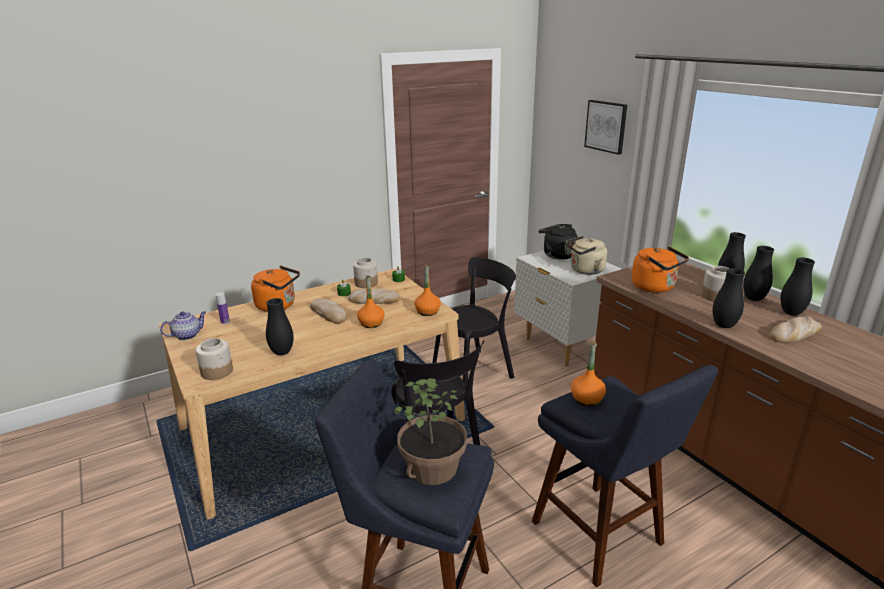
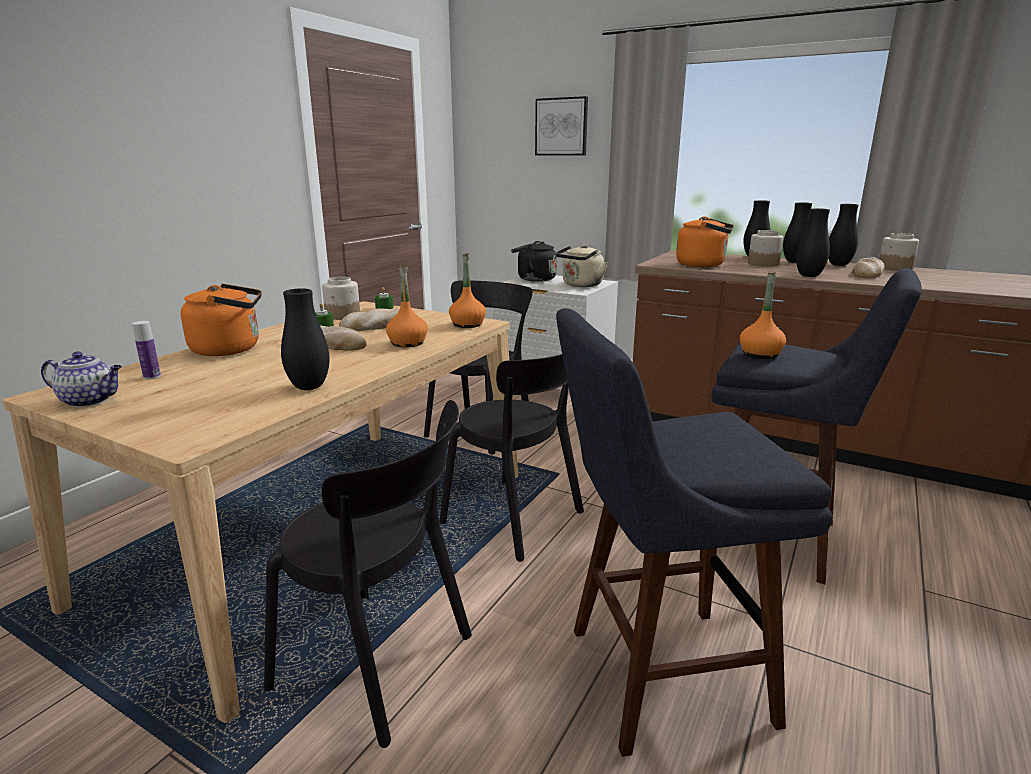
camera: 30 degrees left, 5 degrees down
teapot [160,311,206,340] -> teapot turned 75 degrees clockwise [41,351,122,407]
jar [196,338,233,380] -> jar moved to [879,233,919,271]
potted plant [394,378,467,485] -> none
none -> black chair [264,400,472,748]

